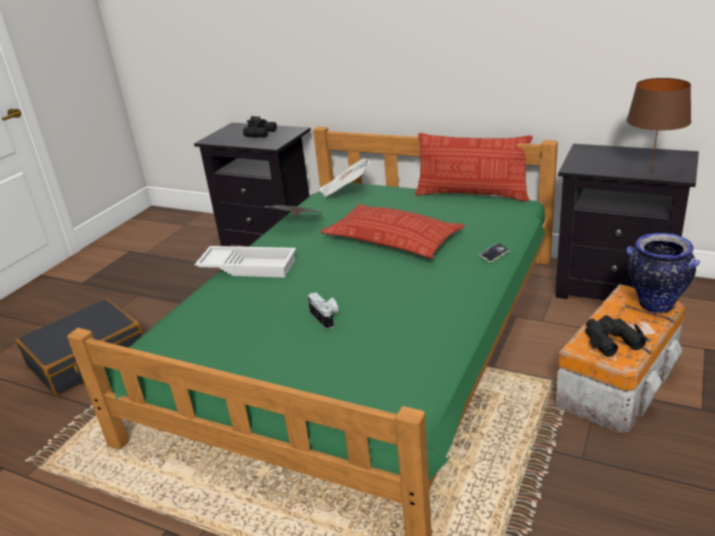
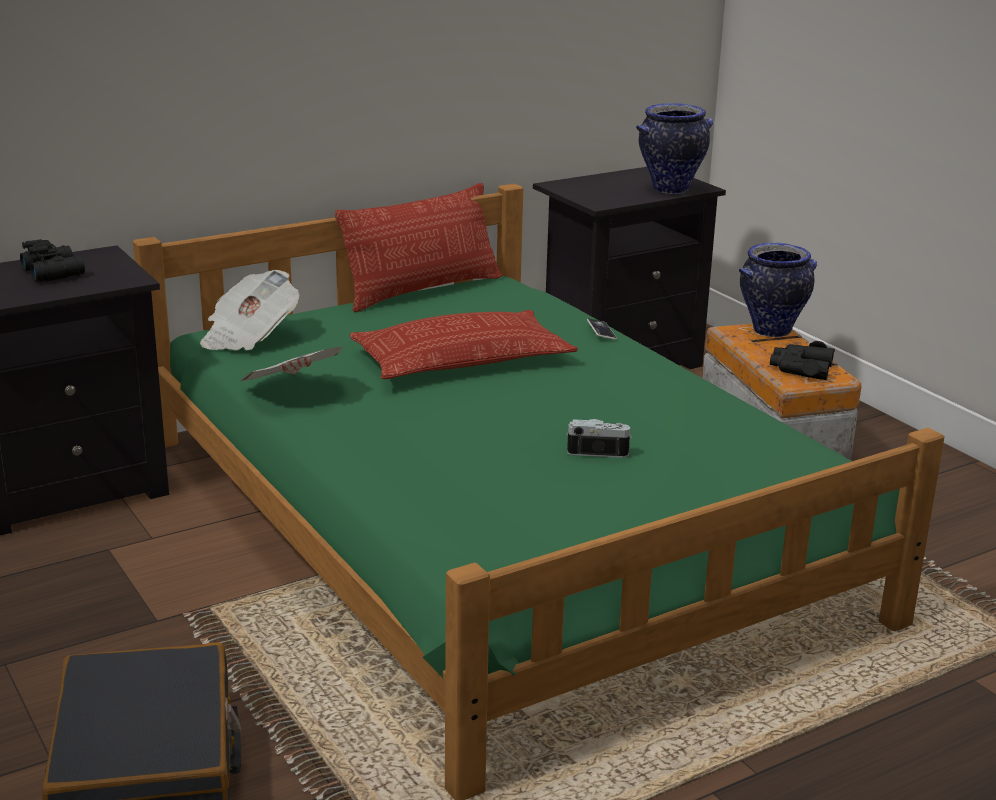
camera: 60 degrees left, 5 degrees down
white tray [195,246,296,278] -> none
brown table lamp [627,78,691,172] -> vase [636,103,713,194]

